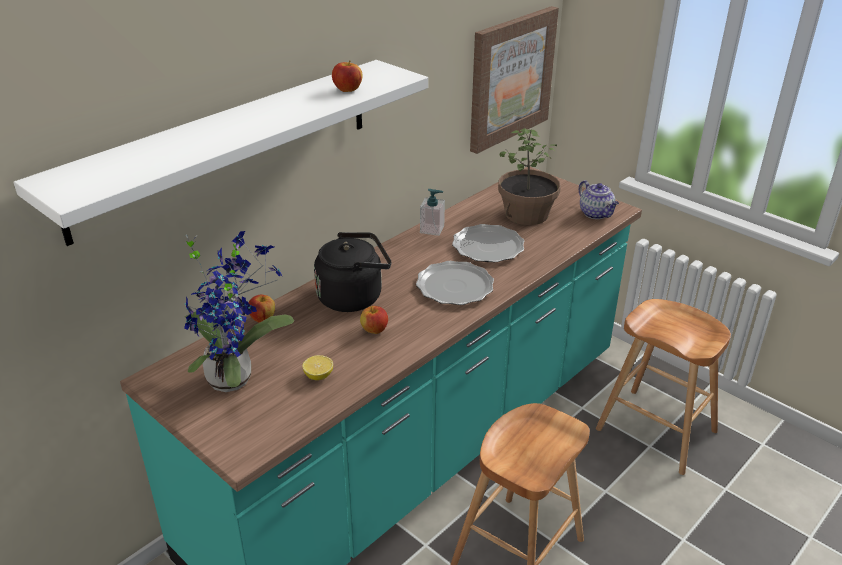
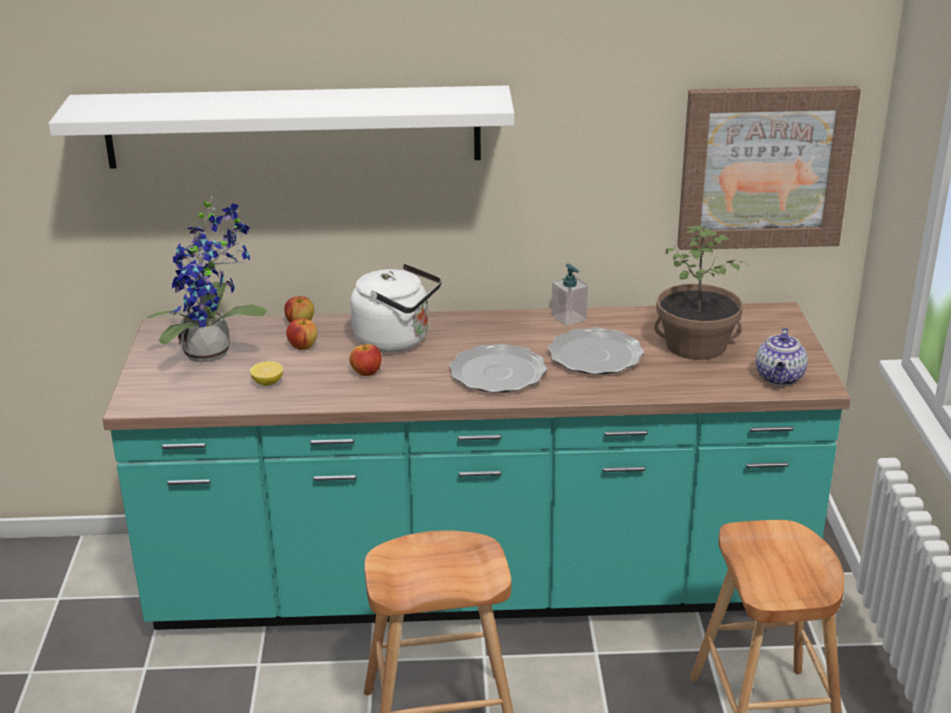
camera: 45 degrees right, 5 degrees down
black kettle [314,232,392,312] -> white kettle [351,264,442,352]
apple [332,61,363,92] -> apple moved to [286,319,317,350]

